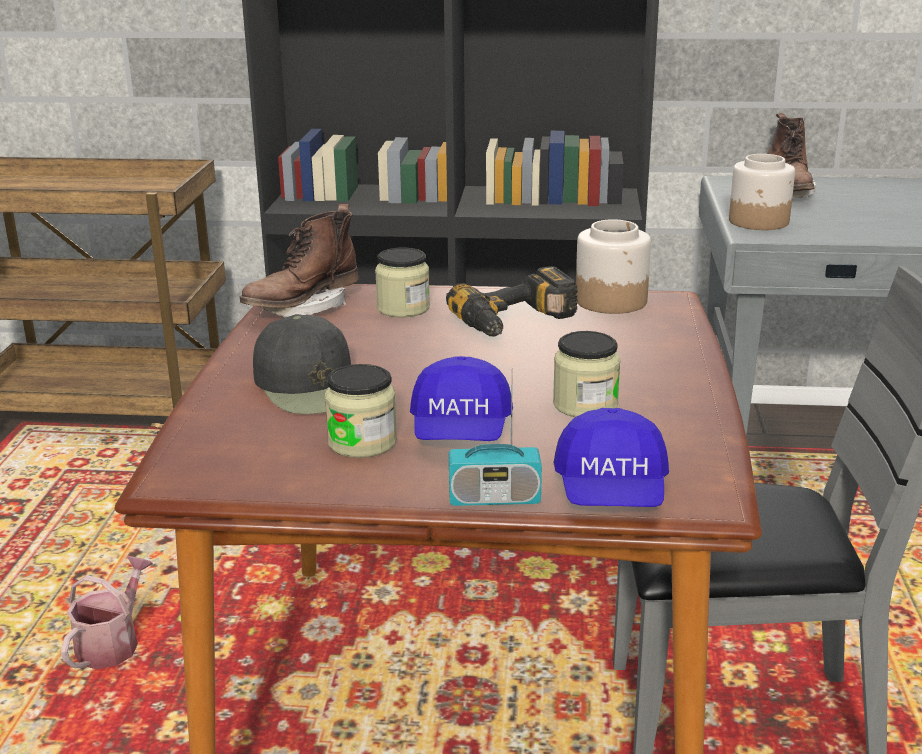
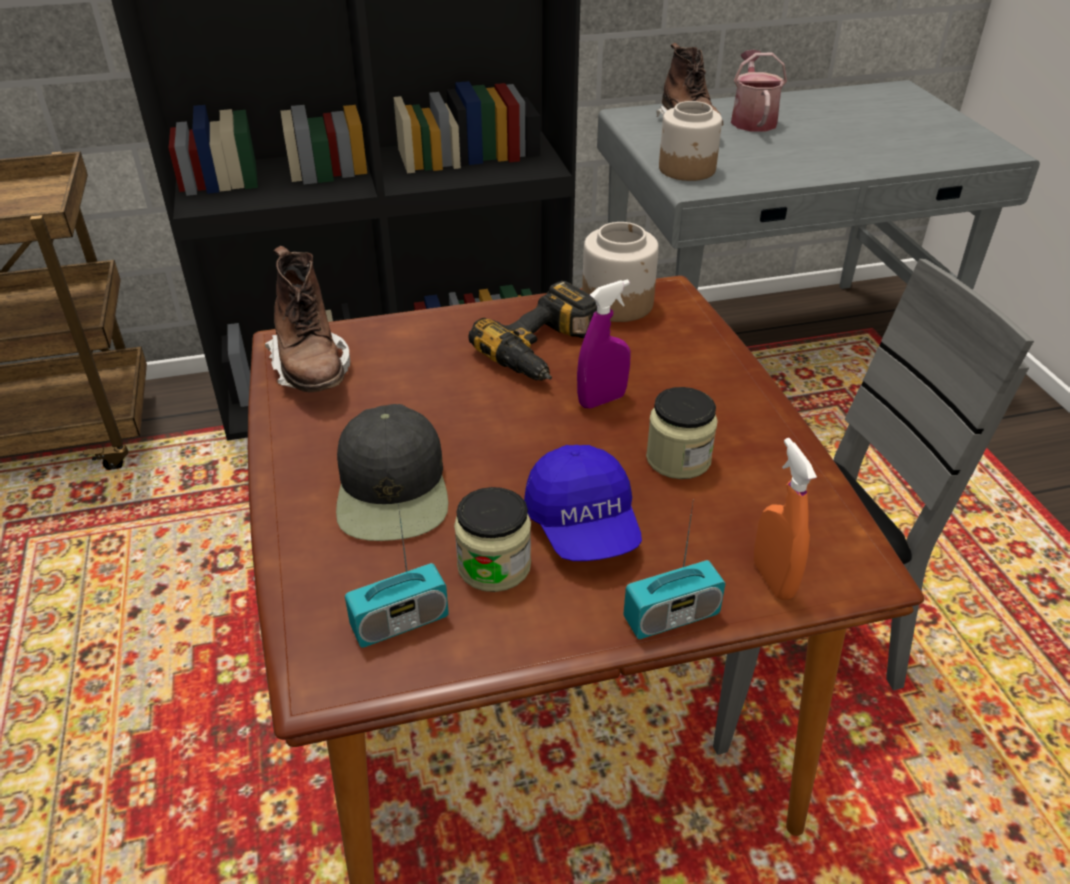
camera: 20 degrees left, 15 degrees up
watering can [61,556,153,669] -> watering can moved to [731,50,787,132]
brown boot [240,204,359,317] -> brown boot turned 45 degrees counterclockwise [265,246,350,392]
black cap [253,314,351,414] -> black cap turned 45 degrees clockwise [336,404,448,541]
jar [375,248,430,317] -> none
blue cap [553,408,669,507] -> orange spray bottle [754,438,817,600]
none -> radio [345,504,449,648]
none -> purple spray bottle [577,279,631,408]

